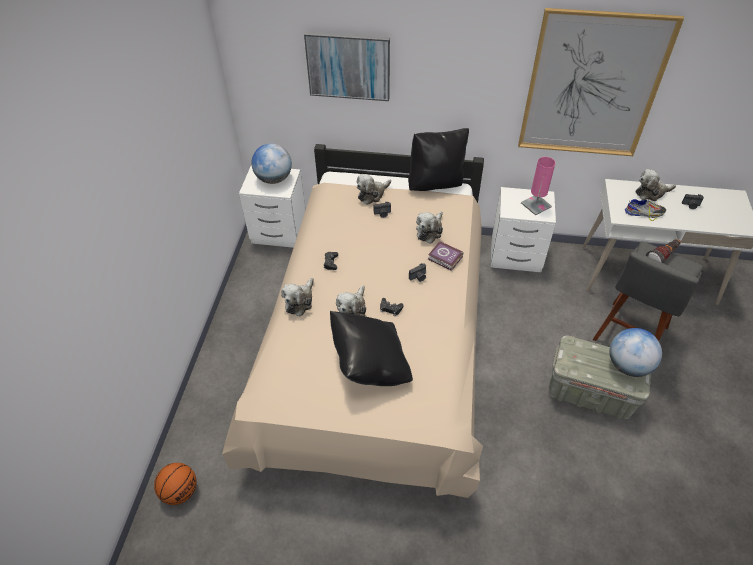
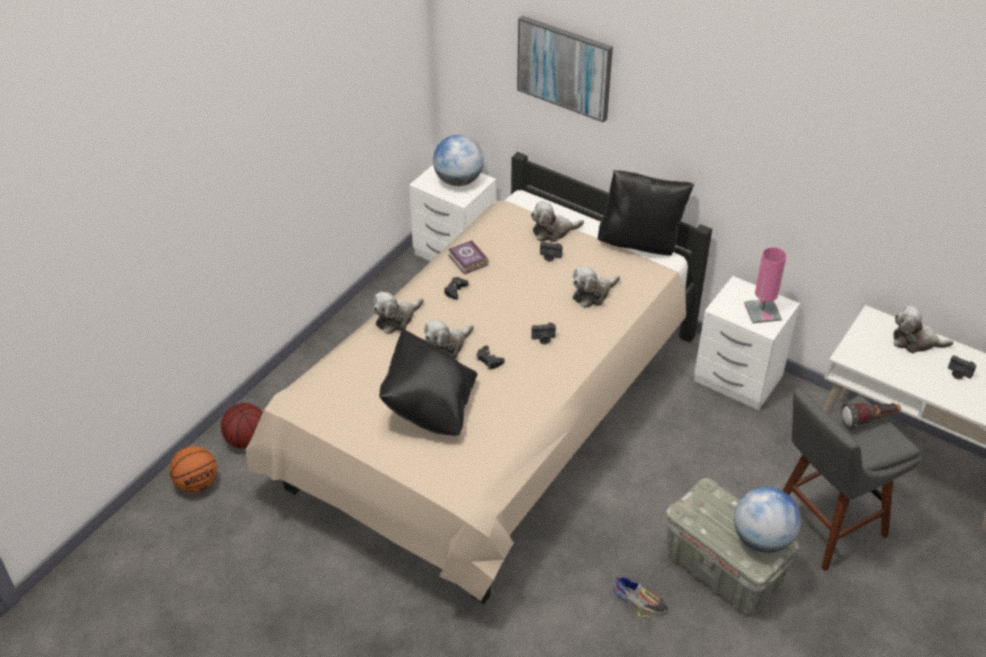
camera: 25 degrees right, 5 degrees down
book [428,241,463,271] -> book moved to [448,240,489,274]
picture [518,8,684,156] -> none
shoe [625,199,666,221] -> shoe moved to [614,577,668,617]
none -> basketball [221,403,263,449]

